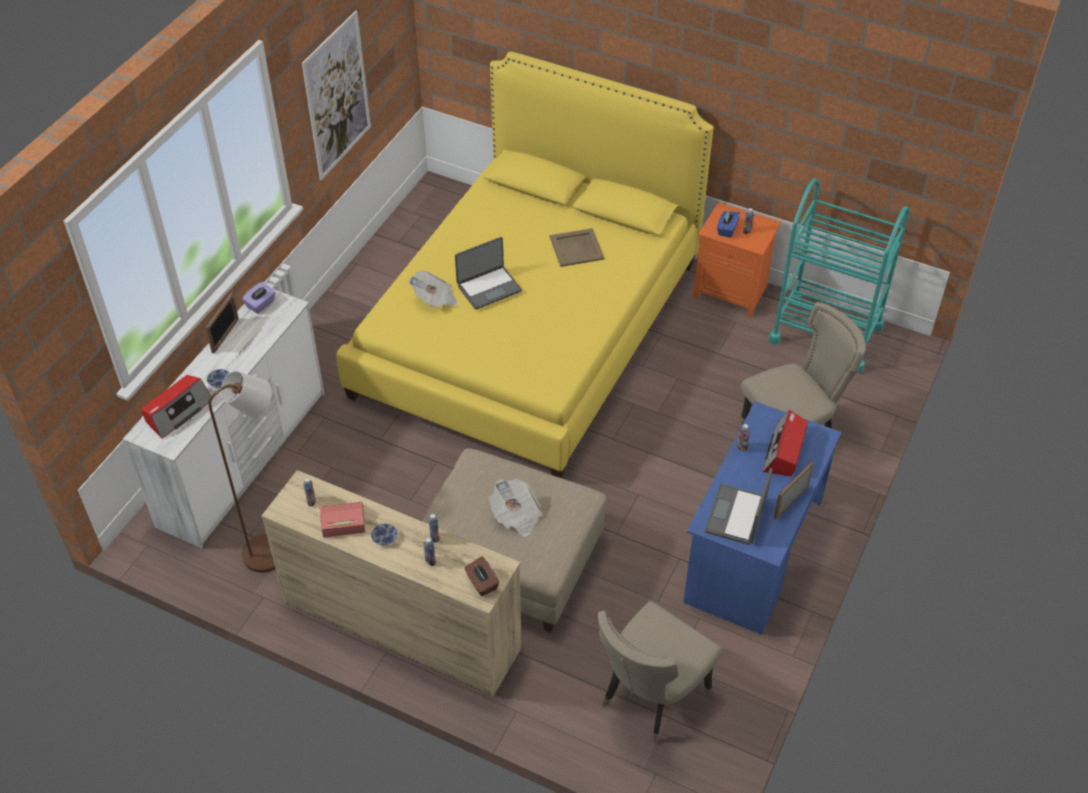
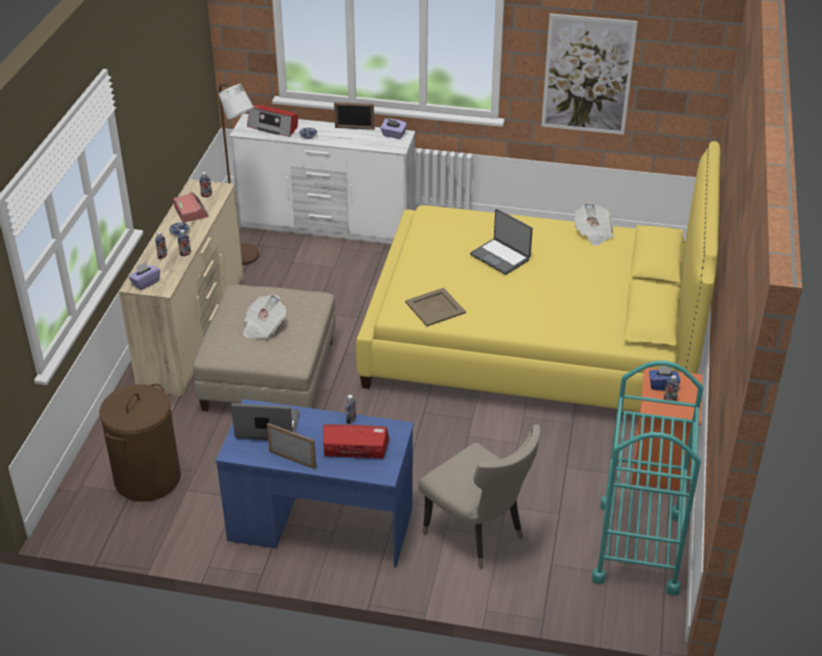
camera: 75 degrees right, 10 degrees down
newspaper [408,271,458,308] -> newspaper moved to [575,202,614,246]
brown tissue box [464,556,499,596] -> purple tissue box [128,262,160,290]
beige tray [550,228,604,267] -> beige tray moved to [405,288,466,326]
beige chair [598,601,722,744] -> brown laundry basket [99,384,181,502]

